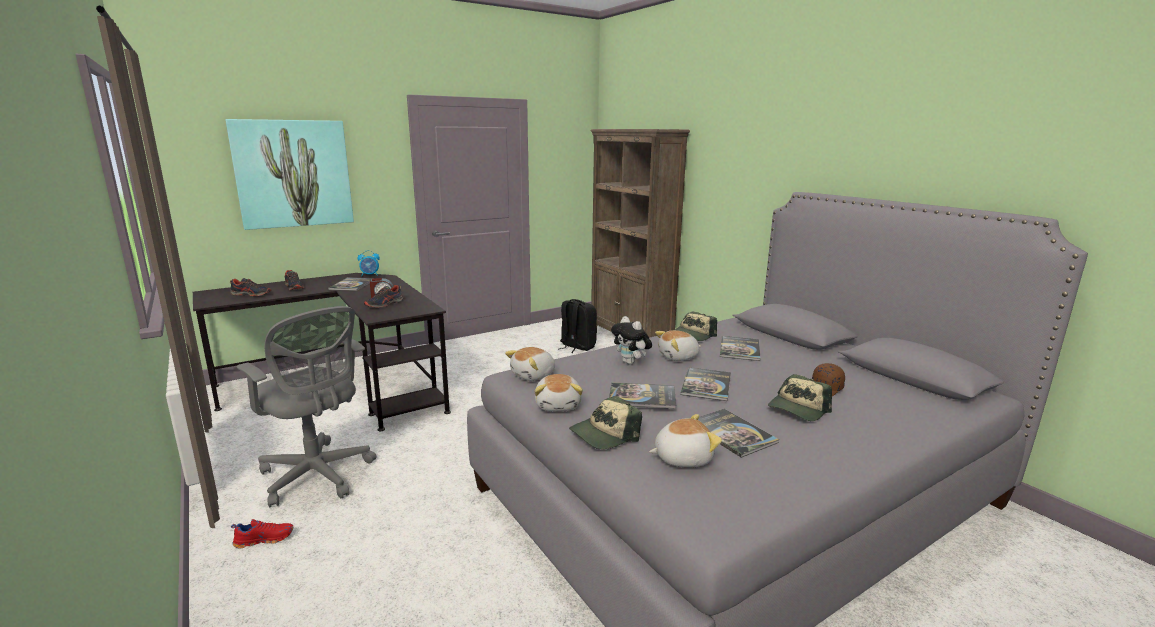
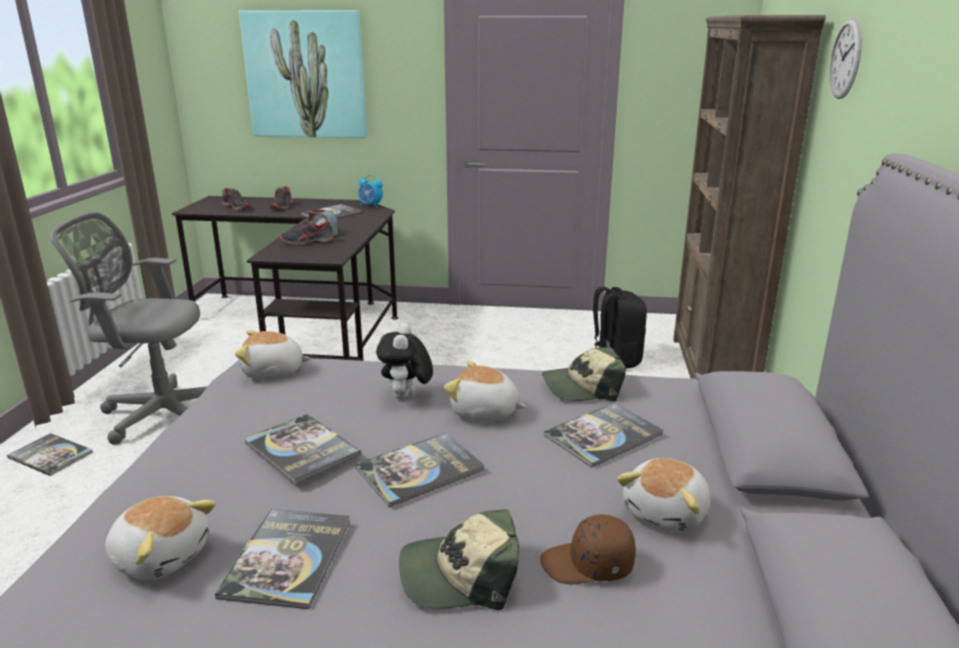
camera: 40 degrees right, 5 degrees up
red shoe [231,519,293,548] -> book [7,433,93,476]
grey office chair [236,306,376,507] -> grey office chair turned 105 degrees clockwise [50,212,207,445]
plush toy [535,374,583,411] -> plush toy moved to [617,458,710,532]
cap [569,396,642,449] -> none
none -> wall clock [829,17,862,99]

